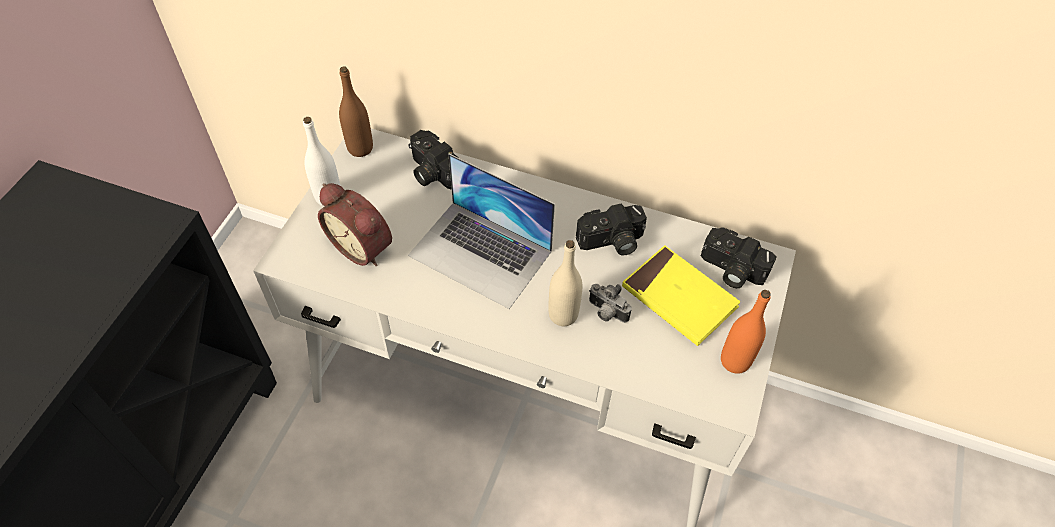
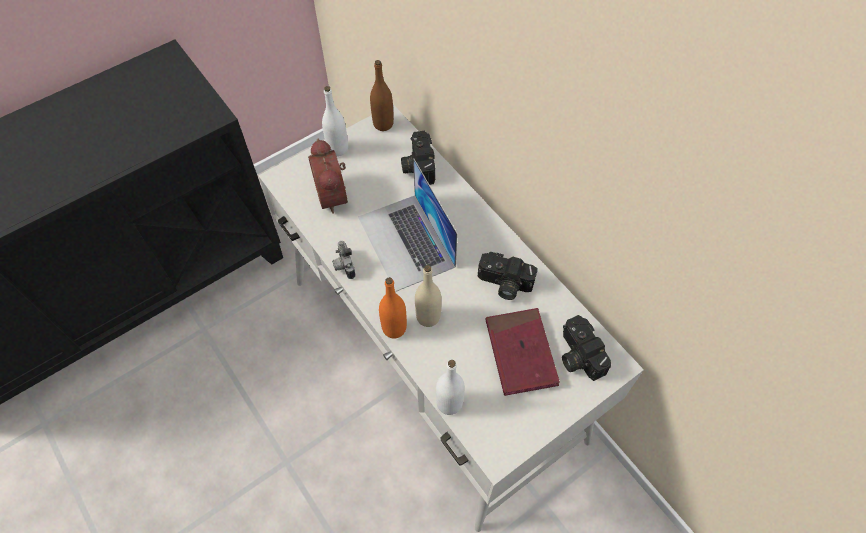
camera: 35 degrees right, 5 degrees up
camera [589,284,632,323] -> camera moved to [332,241,356,279]
yellow book [622,245,740,346] -> red book [486,308,560,396]
orange bottle [721,290,771,374] -> orange bottle moved to [379,277,407,339]
none -> white bottle [436,360,465,415]

